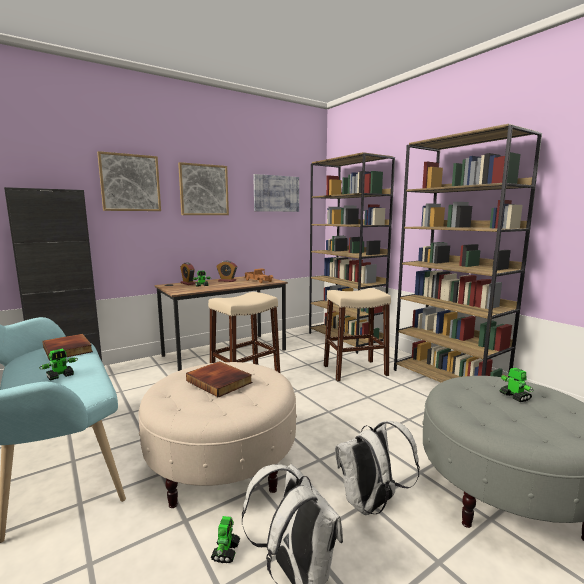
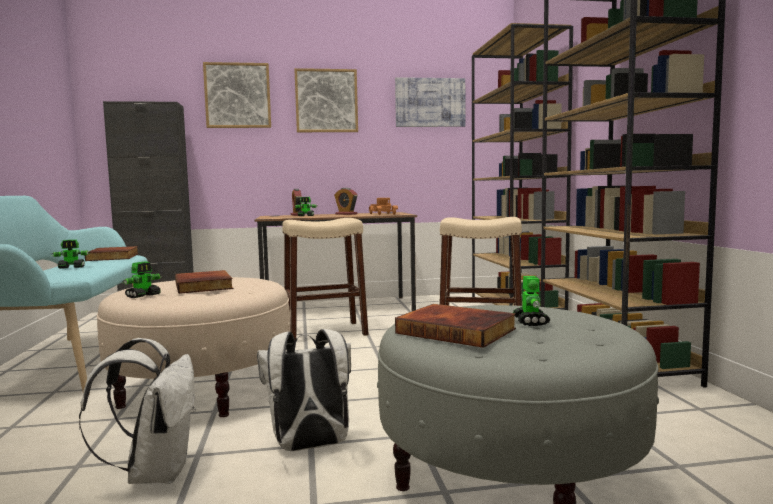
camera: 25 degrees right, 5 degrees down
toy robot [211,516,240,563] -> toy robot moved to [122,262,162,298]
none -> book [395,304,516,348]

